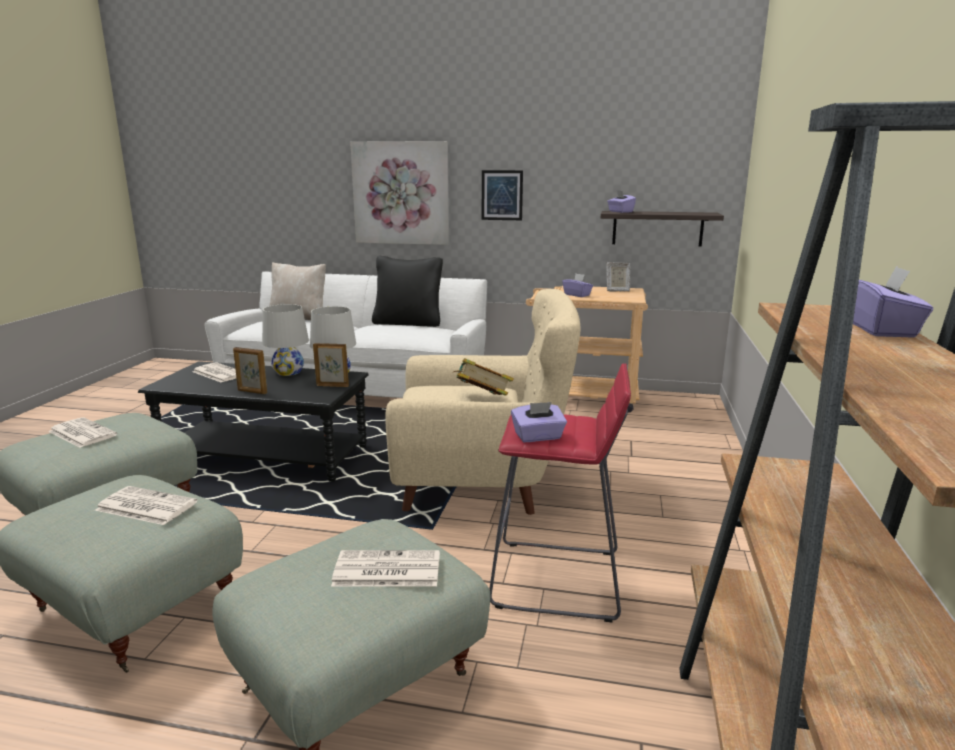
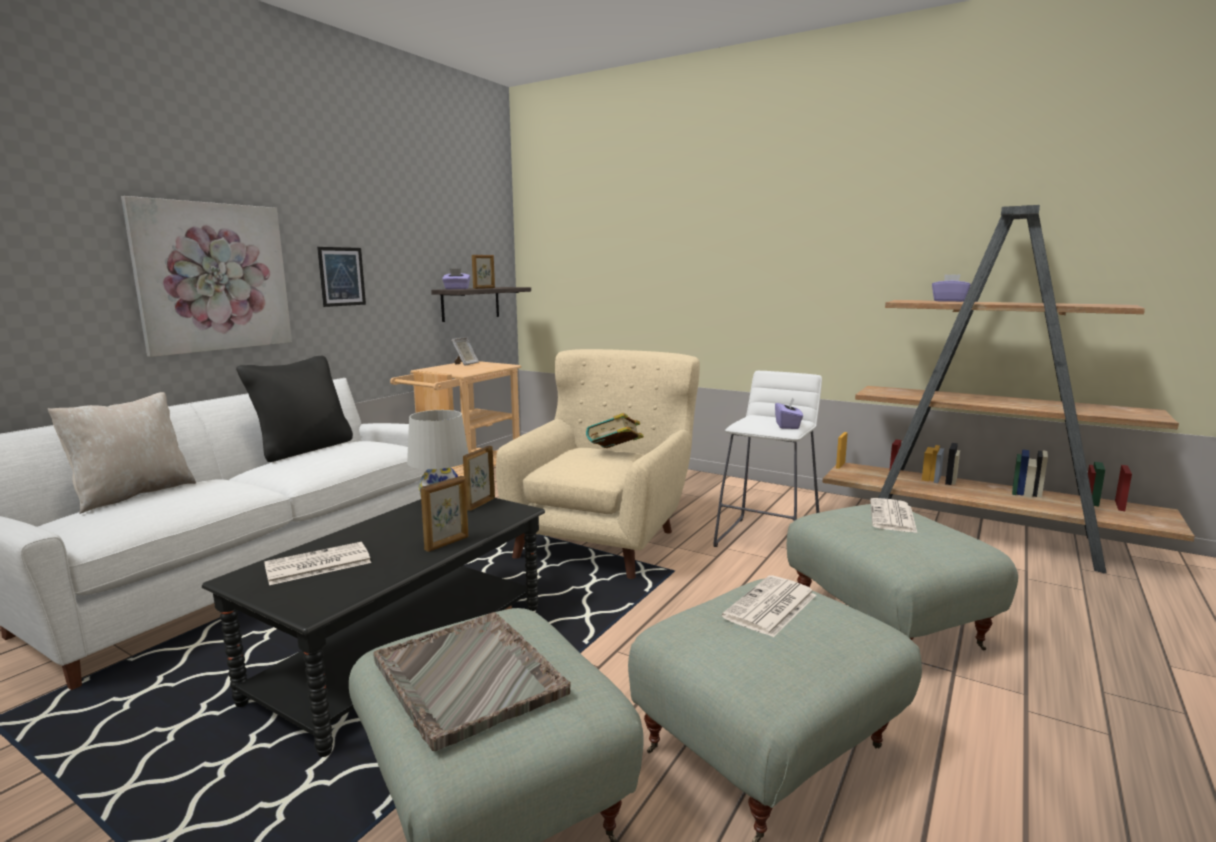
camera: 70 degrees left, 5 degrees down
newspaper [48,418,117,448] -> grey tray [373,612,571,751]
white table lamp [262,304,309,376] -> none
red stool [490,363,631,622] -> white stool [714,371,822,547]
purple tissue box [562,274,593,297] -> none
none -> picture frame [472,255,495,289]

